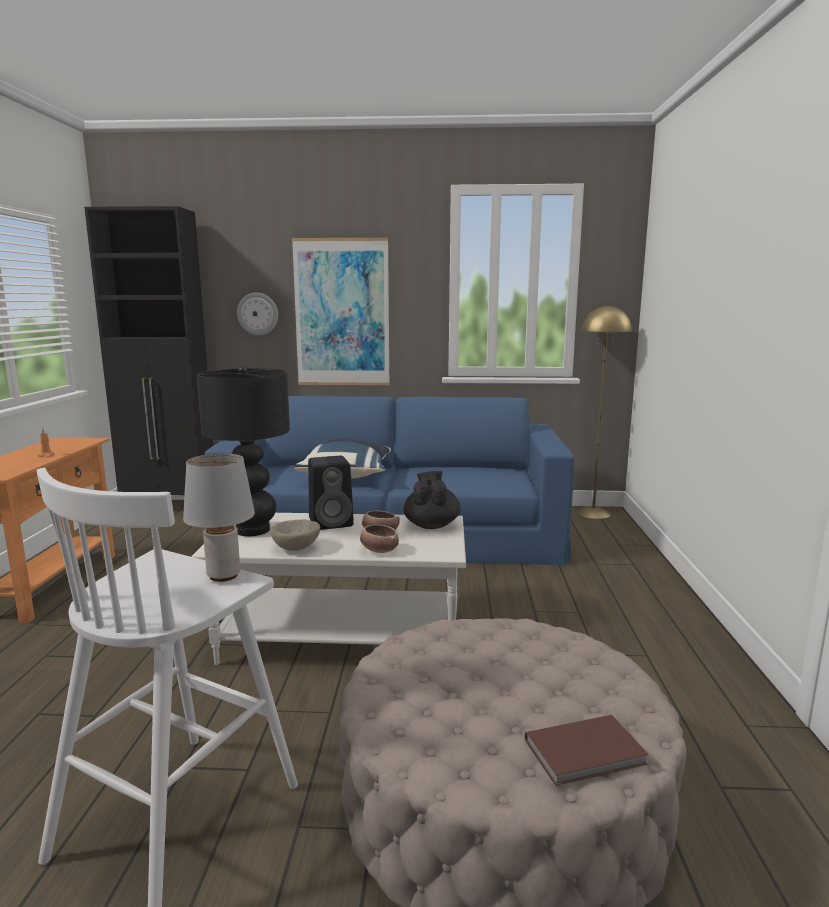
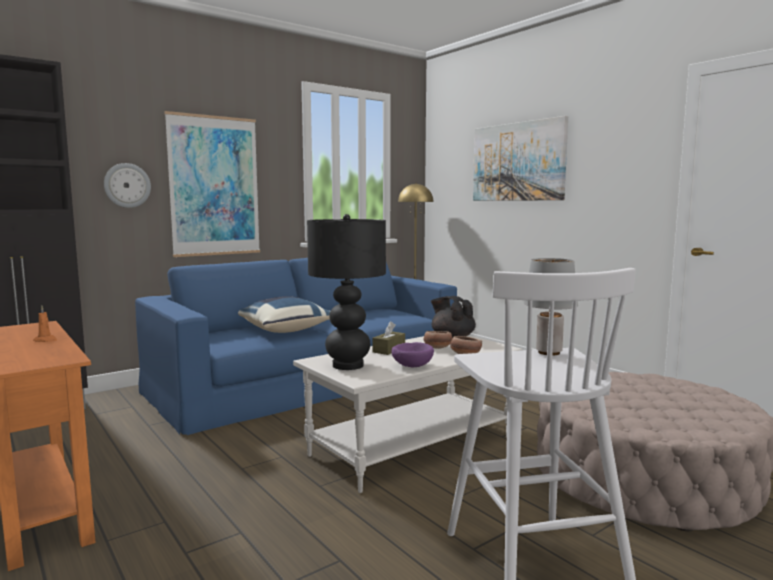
camera: 40 degrees left, 5 degrees down
beige bowl [270,519,320,551] -> purple bowl [392,342,434,367]
black speaker [308,456,354,530] -> brown tissue box [372,321,405,355]
brown book [525,715,649,786] -> none
none -> picture [473,116,568,201]

